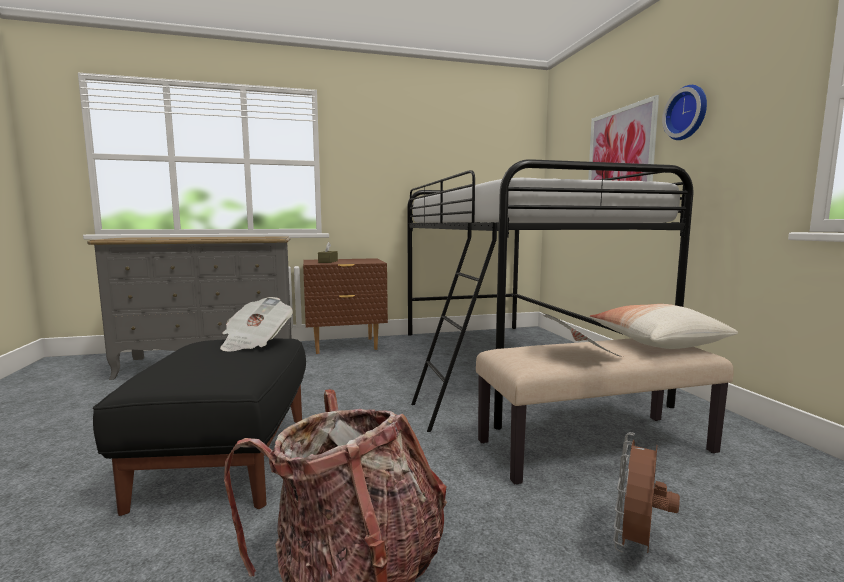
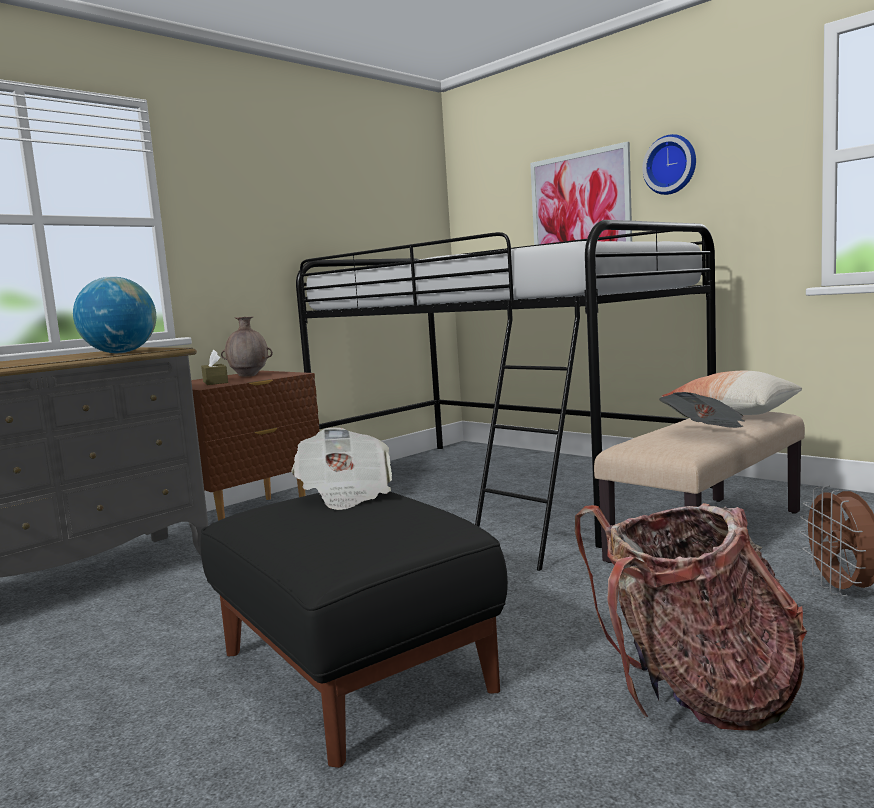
camera: 30 degrees left, 0 degrees up
none -> globe [73,276,156,353]
none -> brown vase [221,316,273,377]

